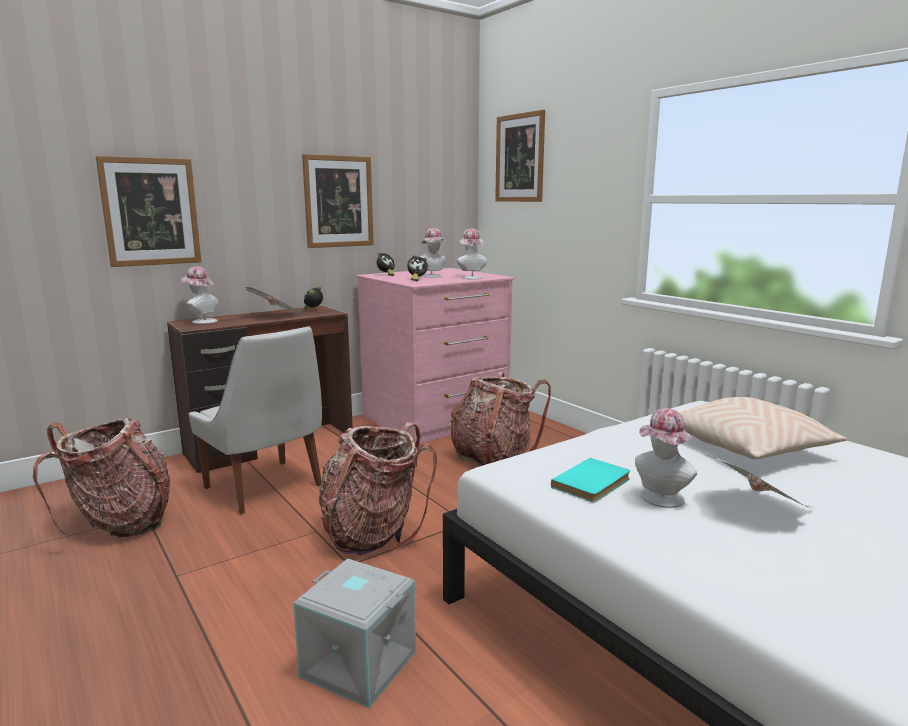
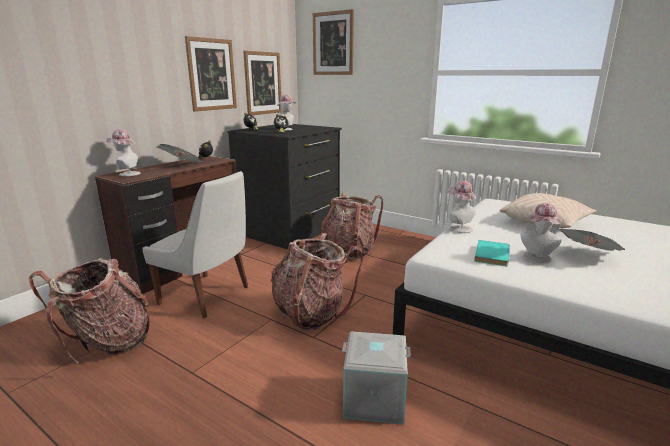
camera: 20 degrees left, 5 degrees up
picture [96,156,201,267] -> picture moved to [243,51,281,115]
pink dresser [356,268,515,443] -> black dresser [227,124,342,249]
hat [457,228,487,279] -> hat moved to [448,181,476,233]

